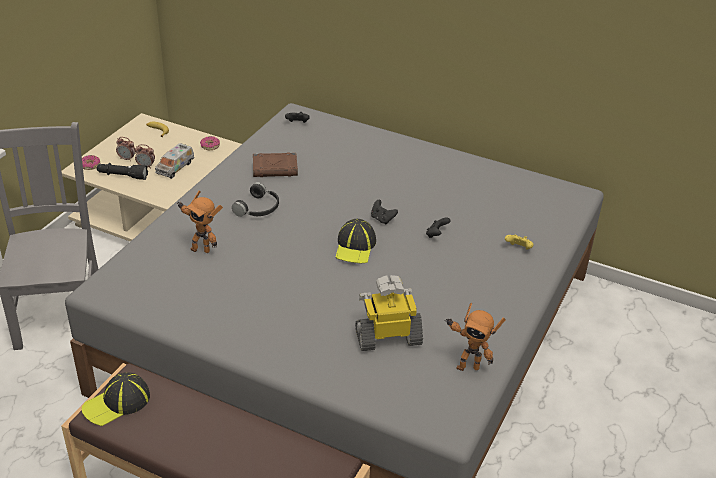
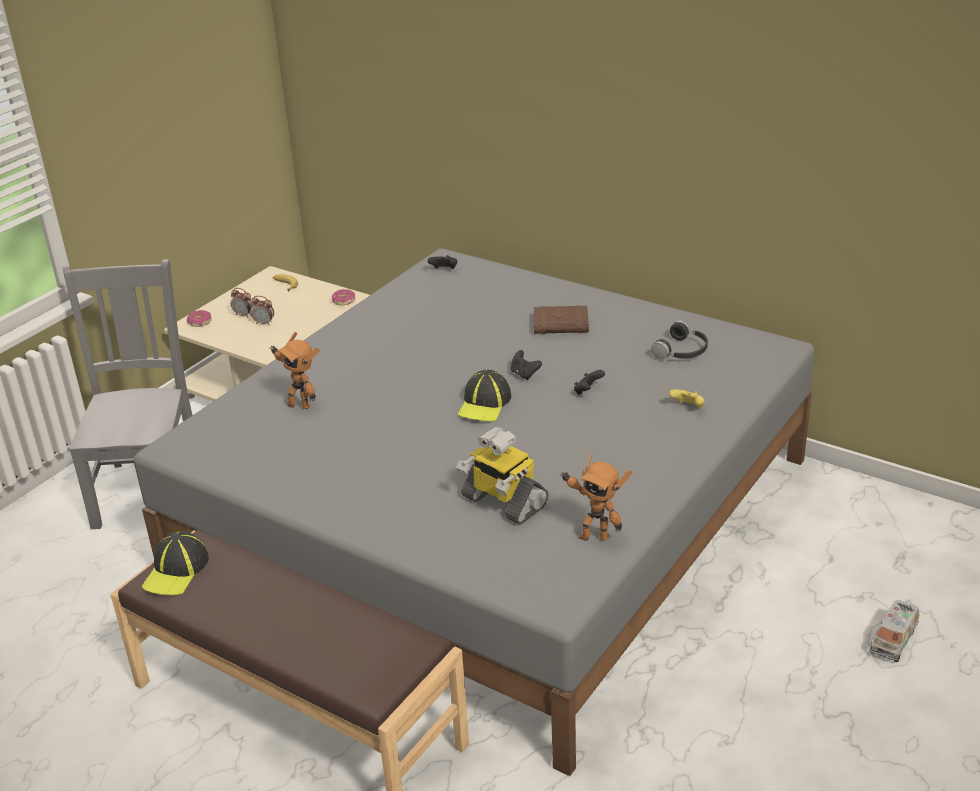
camera: 10 degrees right, 5 degrees down
cap [82,372,150,426] -> cap turned 45 degrees counterclockwise [142,531,209,595]
black flashlight [97,163,148,180] -> none
toy truck [155,143,194,179] -> toy truck moved to [869,600,919,662]
black headphones [232,182,279,217] -> black headphones moved to [651,321,708,360]
brown book [253,152,298,177] -> brown book moved to [534,305,589,334]
toy robot [355,275,423,351] -> toy robot turned 135 degrees counterclockwise [456,427,548,525]

